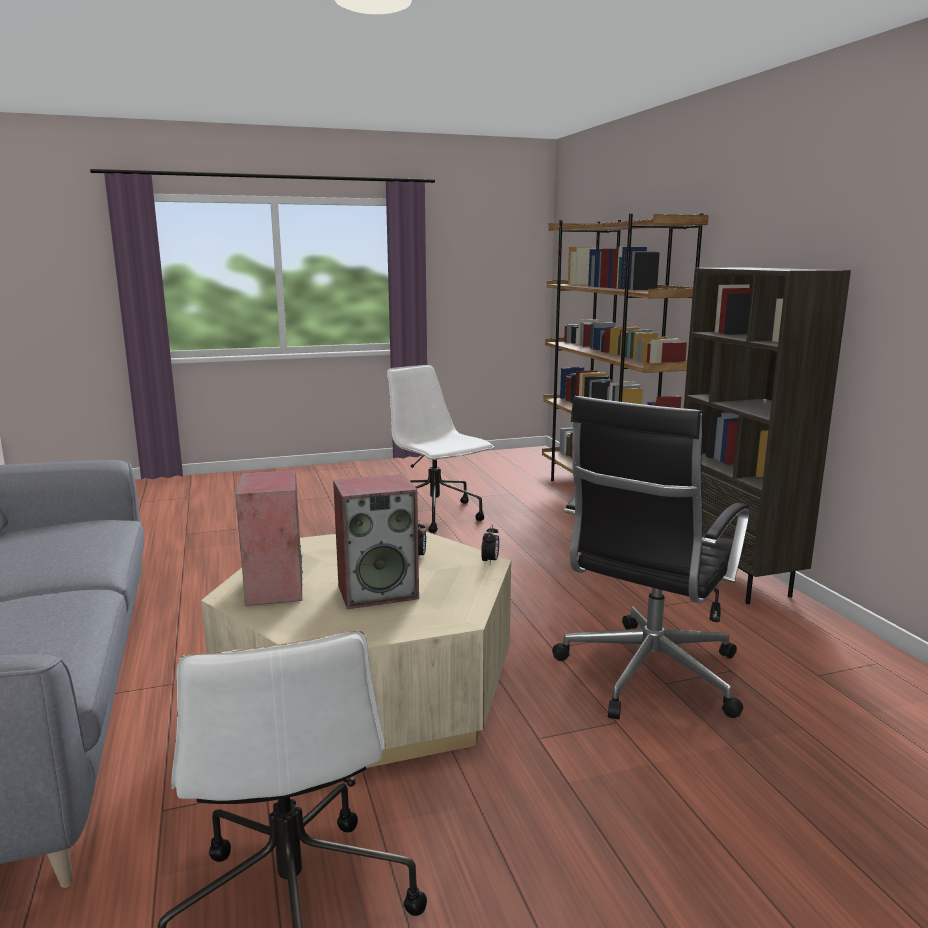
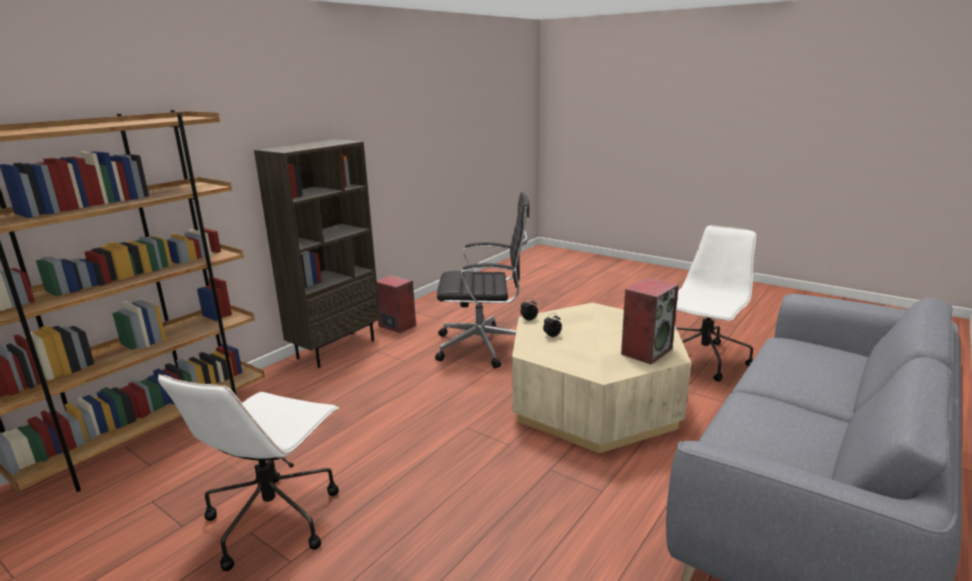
camera: 125 degrees left, 5 degrees up
speaker [333,474,419,609] -> speaker moved to [377,275,416,333]

